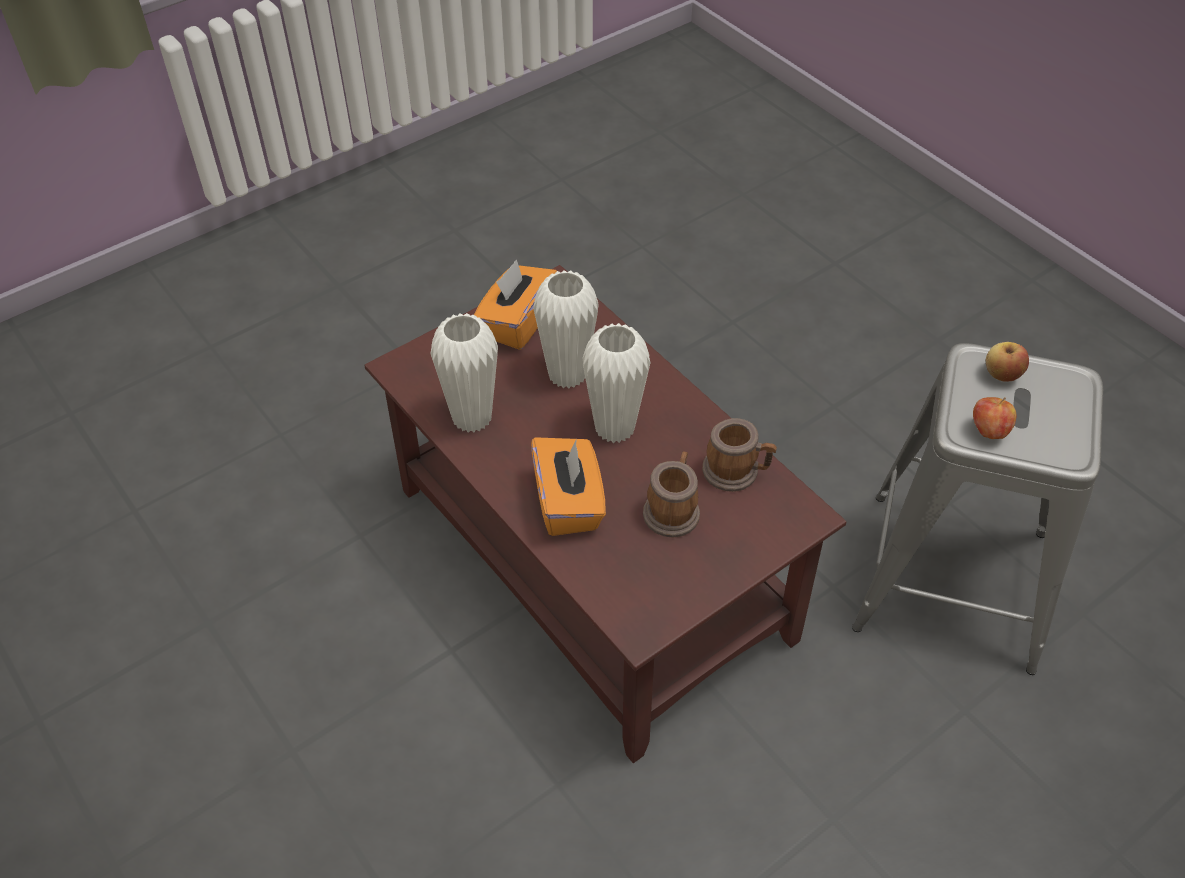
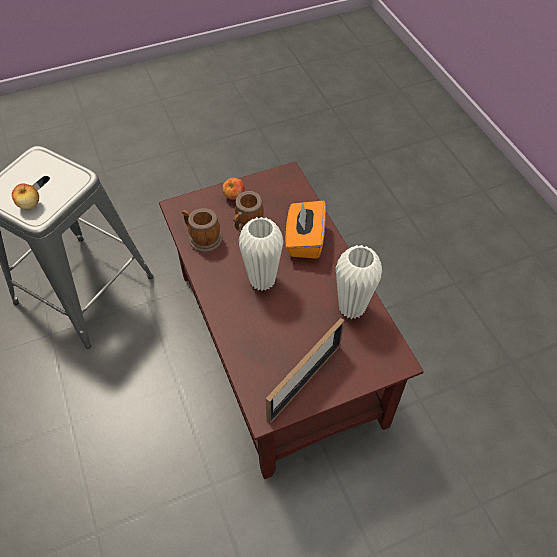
camera: 165 degrees left, 5 degrees up
orange tissue box [474,259,557,350] -> picture frame [266,318,344,423]
white vase [533,270,599,388] -> none
apple [973,397,1017,439] -> apple moved to [222,178,245,200]

